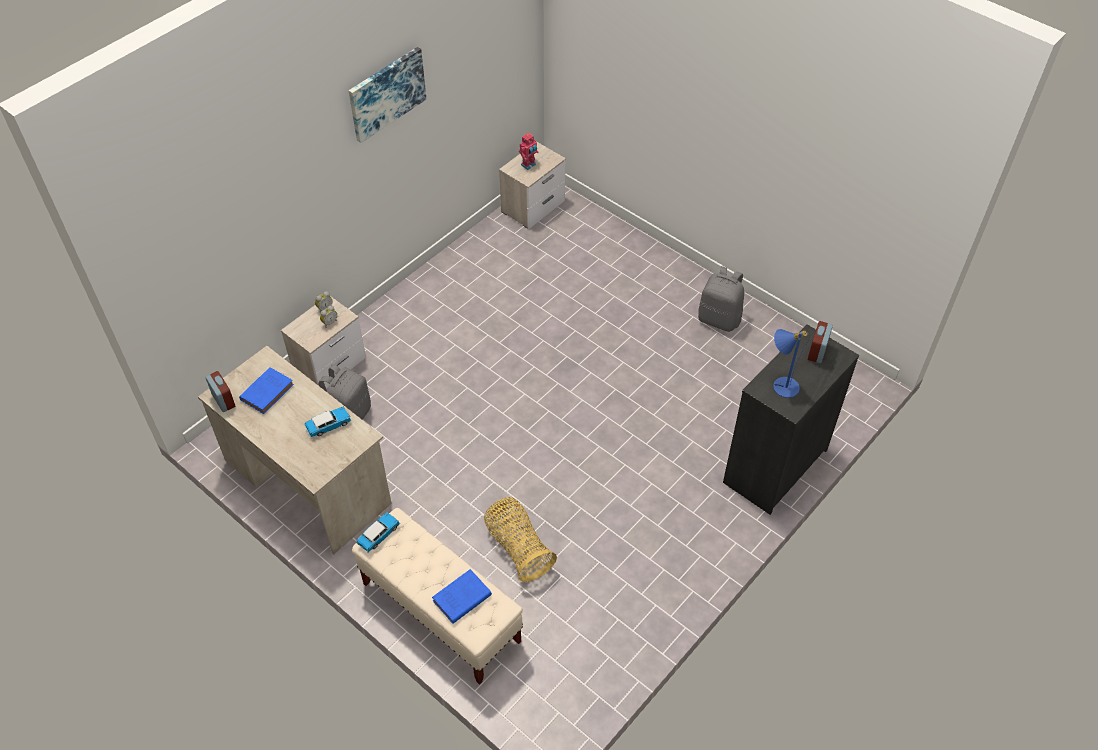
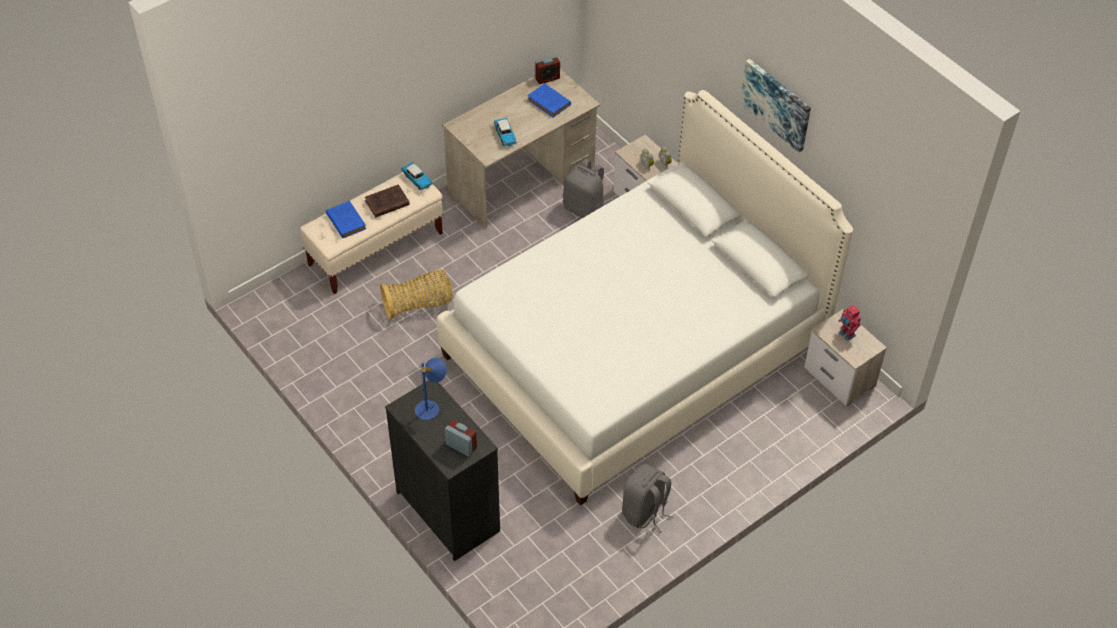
camera: 100 degrees right, 0 degrees up
none -> brown book [365,184,410,218]
none -> white bed [437,90,853,506]

